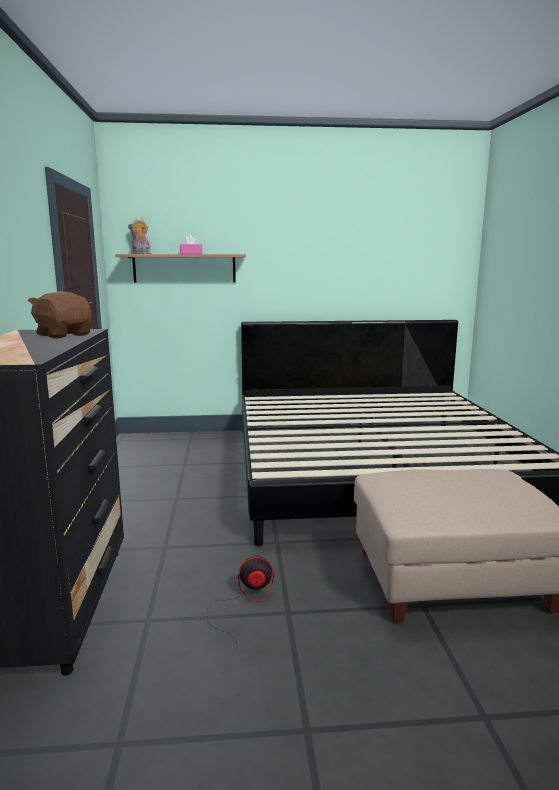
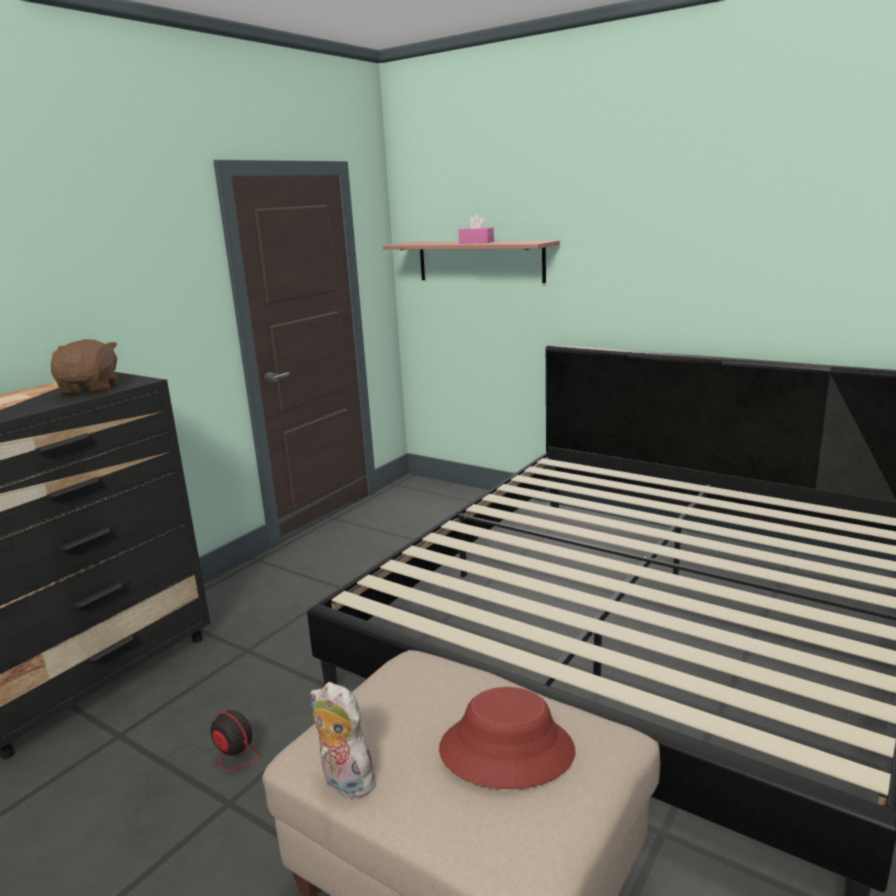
camera: 40 degrees right, 5 degrees up
plush toy [128,217,151,254] -> plush toy moved to [310,682,377,799]
none -> red hat [439,687,575,789]

